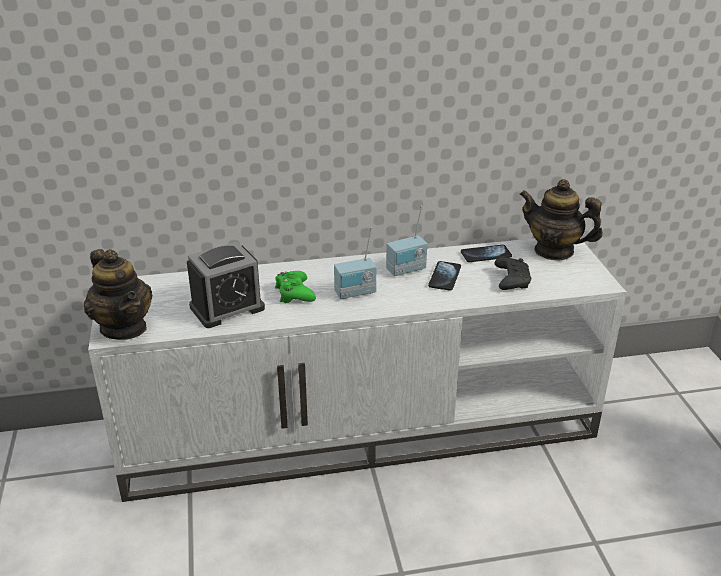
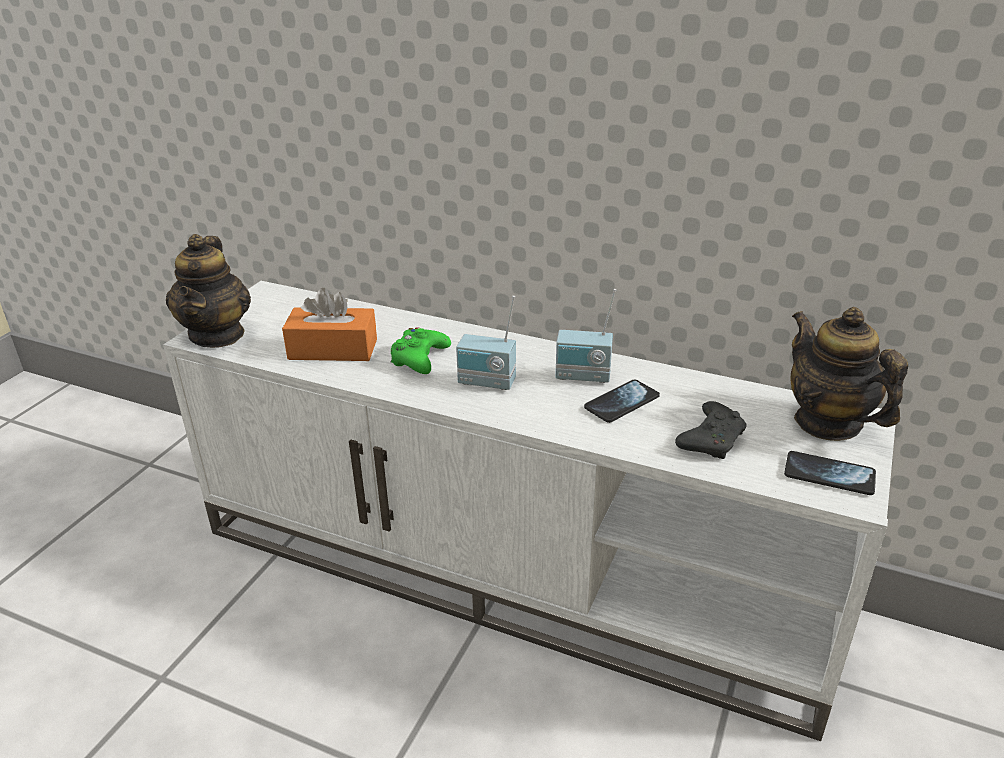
camera: 35 degrees right, 0 degrees up
alarm clock [187,242,265,328] -> orange tissue box [282,288,377,361]
phone [461,245,512,262] -> phone moved to [784,451,876,495]

